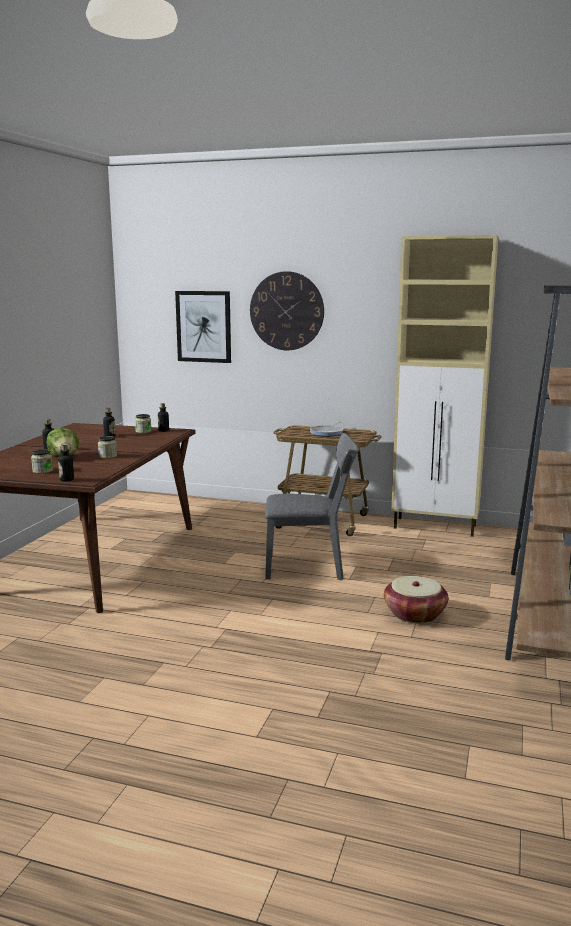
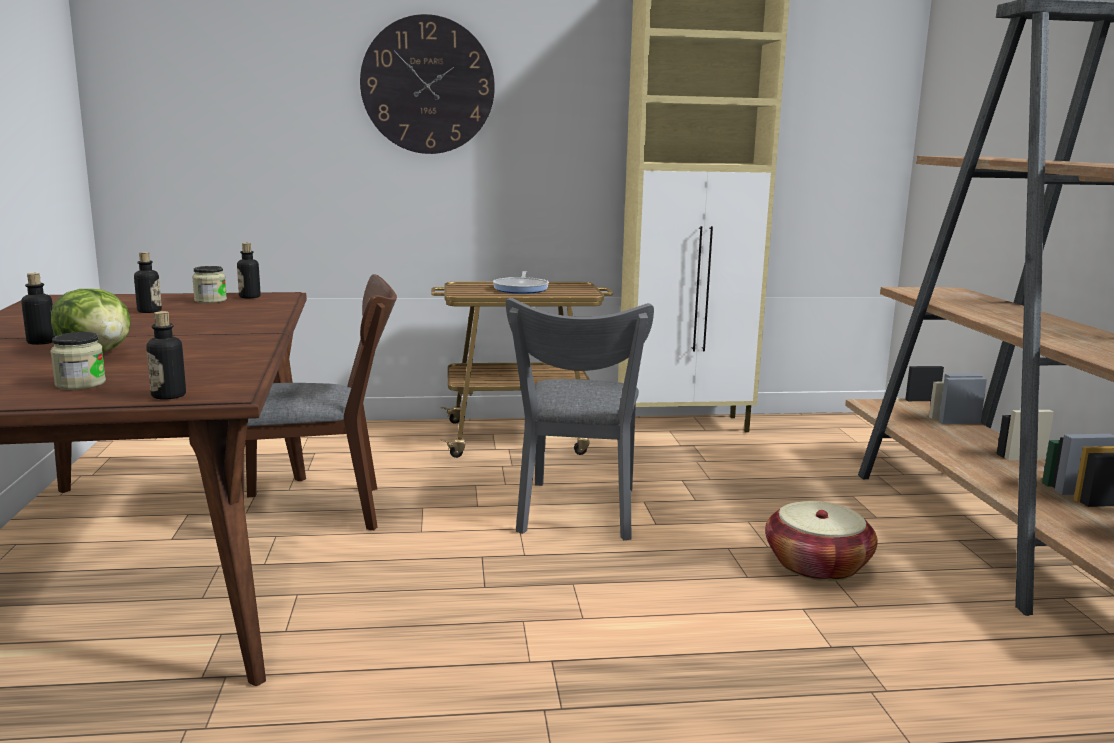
camera: 25 degrees left, 0 degrees up
jar [98,436,117,458] -> none
picture [175,291,231,363] -> none
grey chair [265,433,359,580] -> grey chair turned 120 degrees clockwise [506,298,654,540]
none -> brown chair [241,274,397,530]

